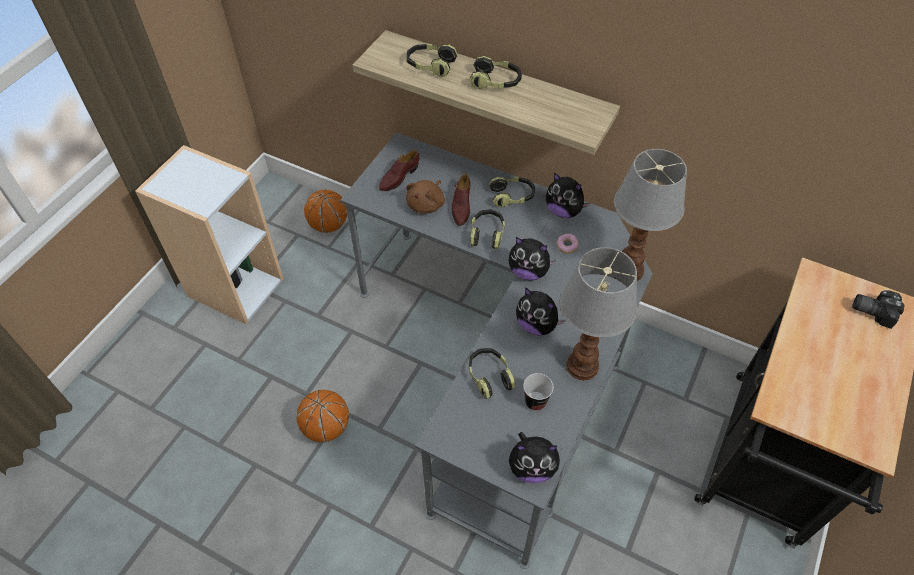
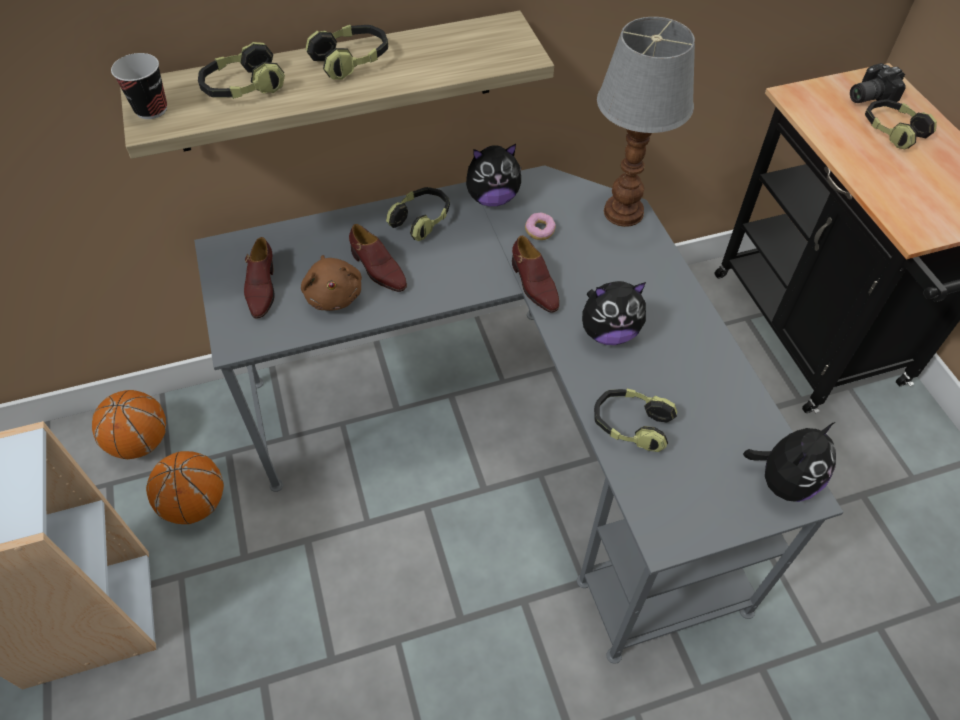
camera: 45 degrees left, 0 degrees up
basketball [296,390,349,442] -> basketball moved to [146,451,224,524]
headphones [470,209,505,249] -> headphones moved to [865,99,937,149]
plush toy [509,237,556,281] -> brown shoe [512,236,559,313]
cup [523,373,553,411] -> cup moved to [111,53,167,119]
table lamp [560,247,637,380] -> none

